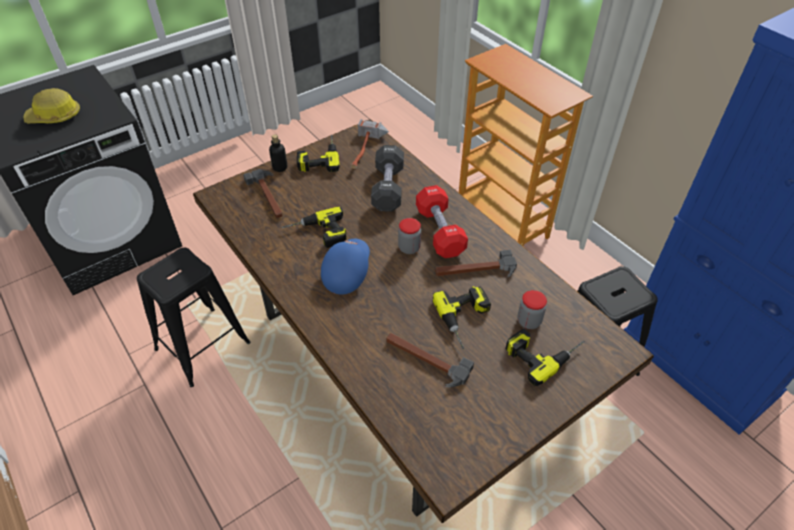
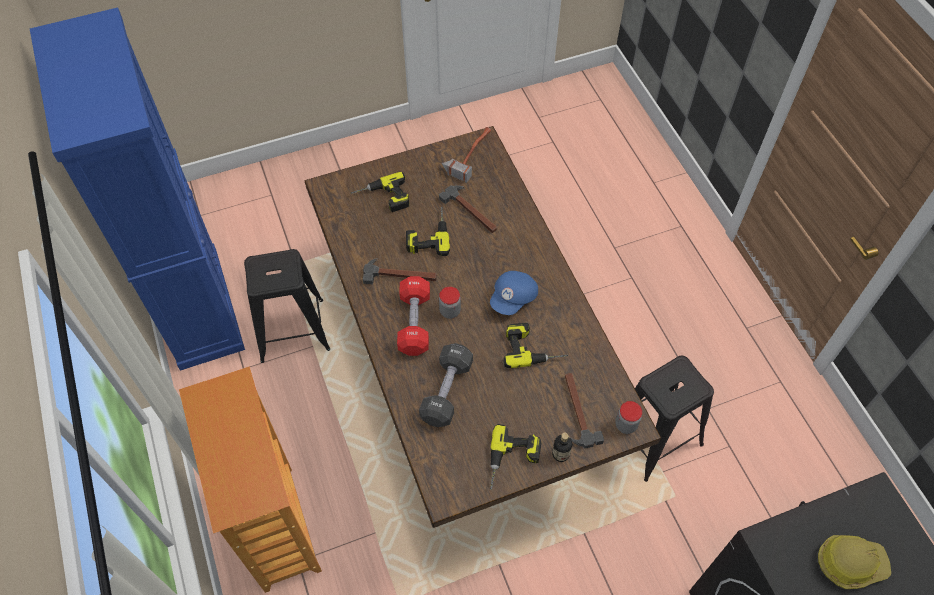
camera: 165 degrees left, 10 degrees up
hammer [350,119,389,169] -> hammer moved to [442,127,491,183]
jar [517,290,547,329] -> jar moved to [615,401,642,434]

